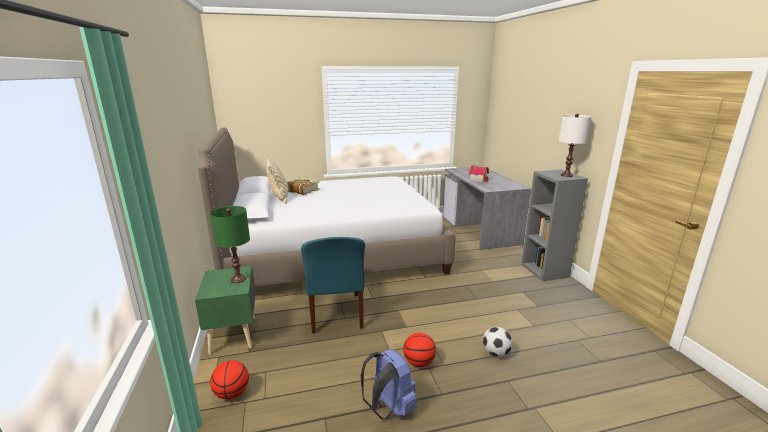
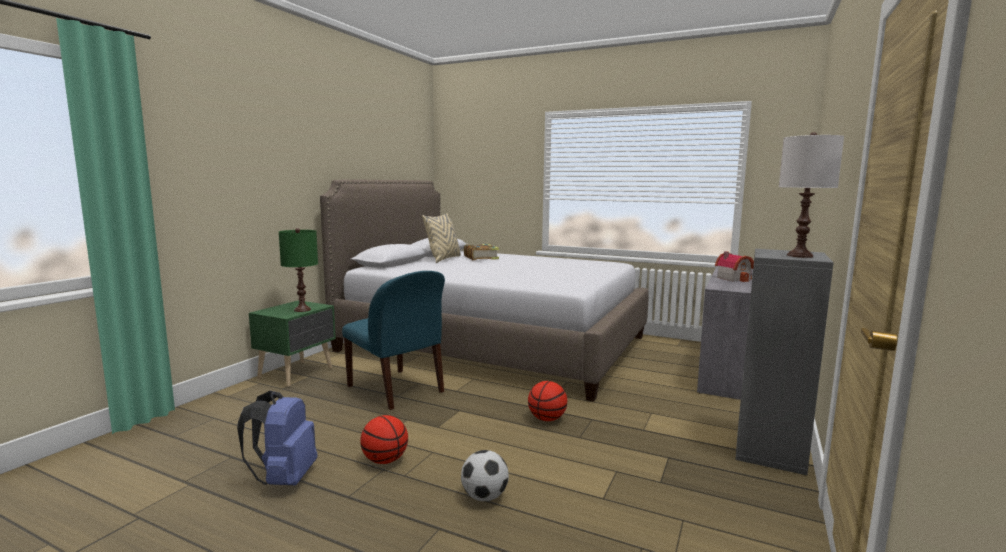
camera: 40 degrees right, 10 degrees down
basketball [210,360,249,399] -> basketball moved to [528,381,567,421]
blue chair [301,237,365,333] -> blue chair turned 75 degrees counterclockwise [342,271,445,410]

